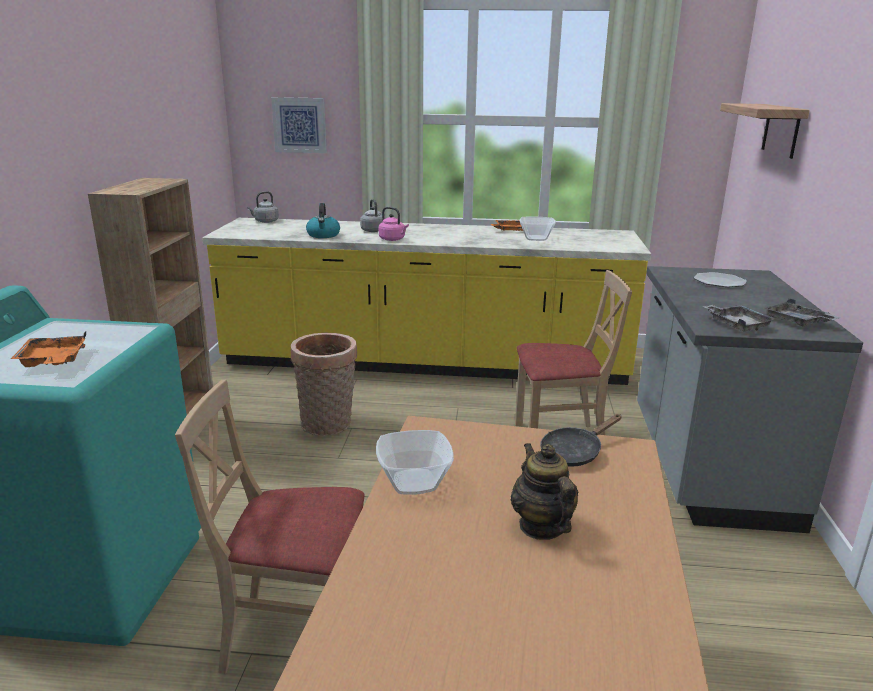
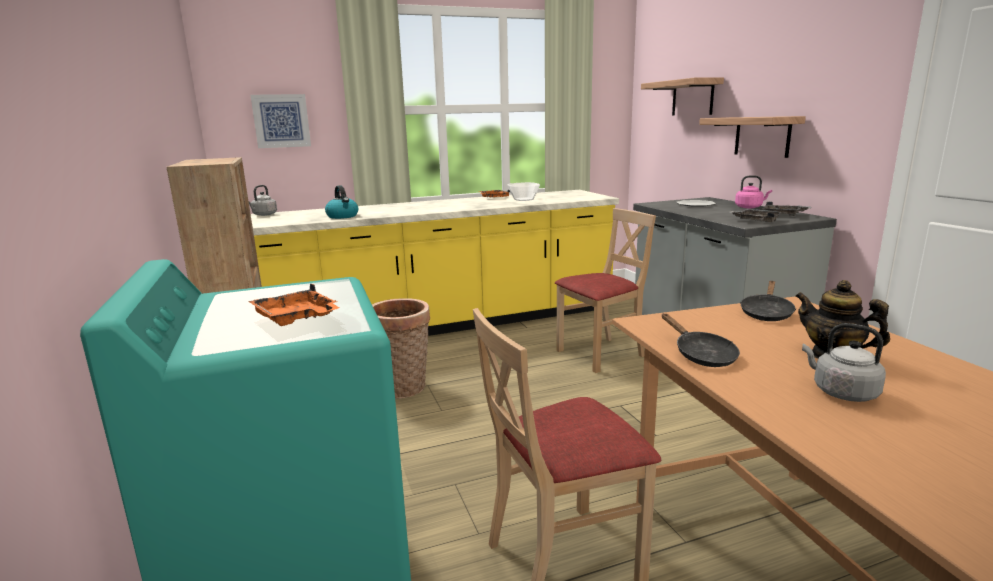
camera: 25 degrees left, 5 degrees down
grey kettle [360,199,383,232] -> grey kettle moved to [802,323,886,402]
bowl [376,430,454,495] -> black frying pan [662,314,740,367]
pink kettle [379,207,409,241] -> pink kettle moved to [735,175,772,208]
none -> shelf [699,116,806,158]

